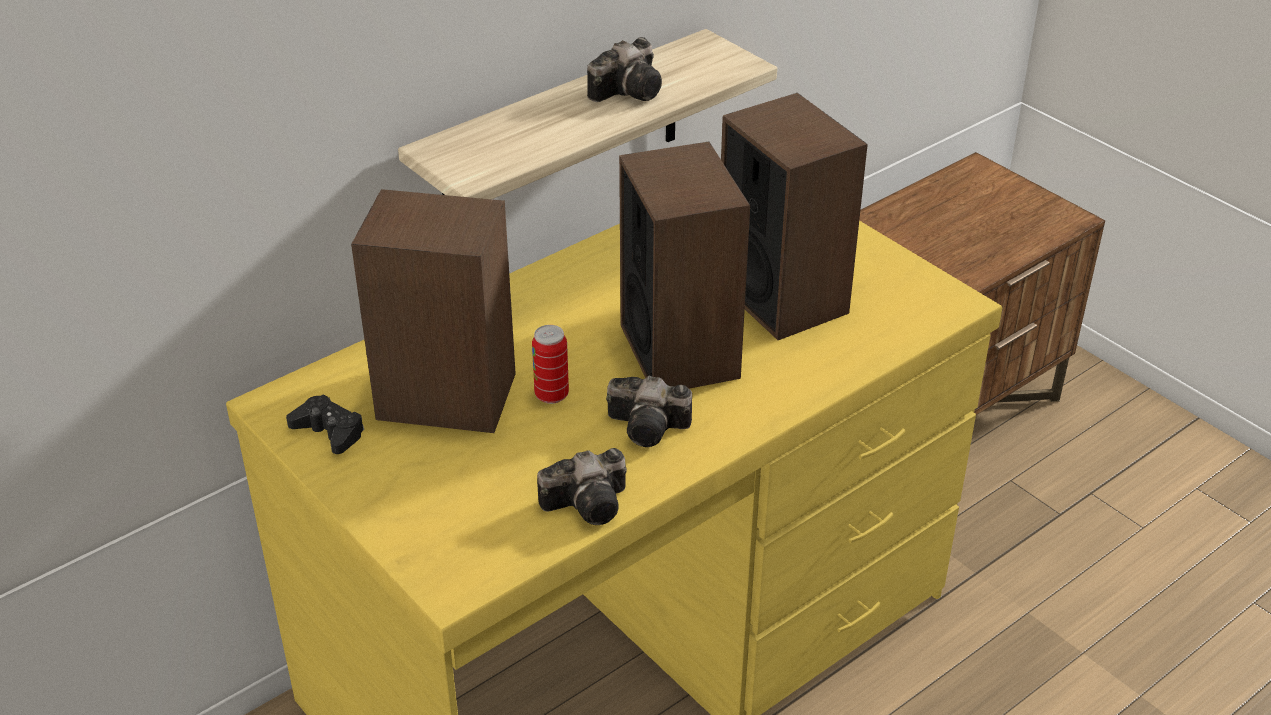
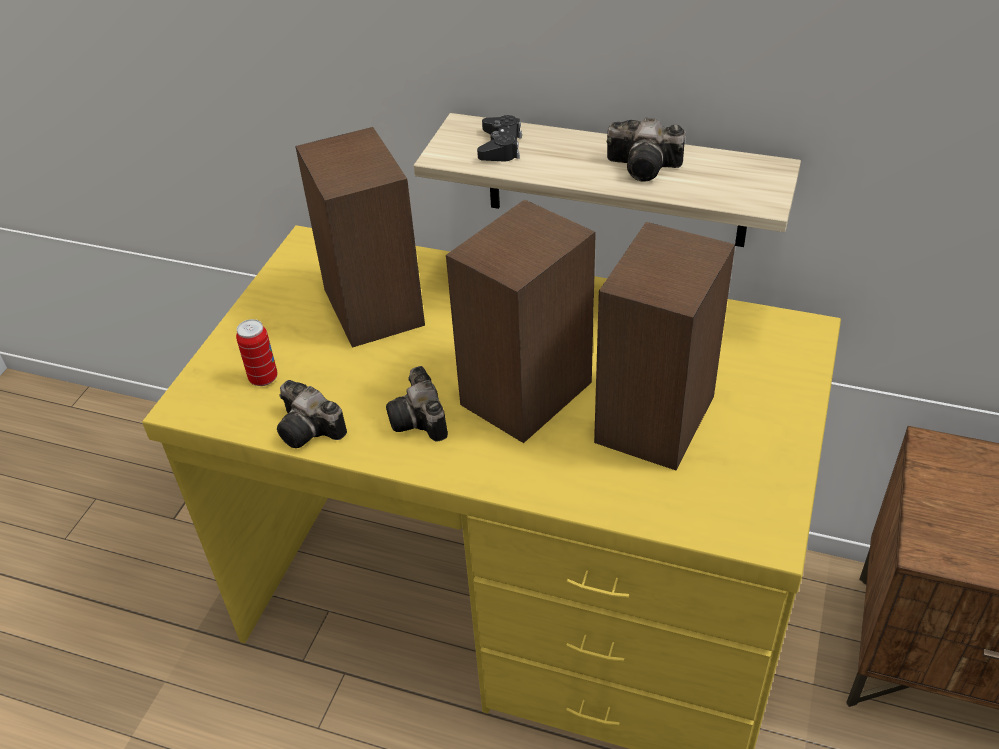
camera: 60 degrees right, 5 degrees up
black game controller [286,394,364,454] -> black game controller moved to [477,115,522,161]
can [532,325,569,404] -> can moved to [236,319,278,386]

